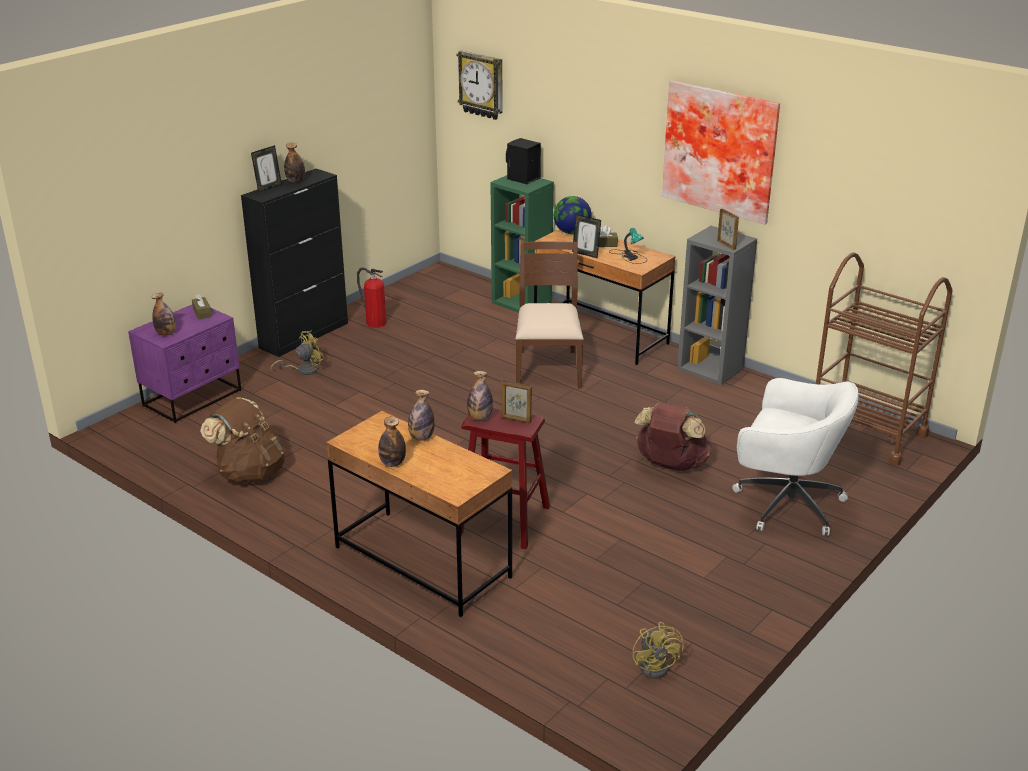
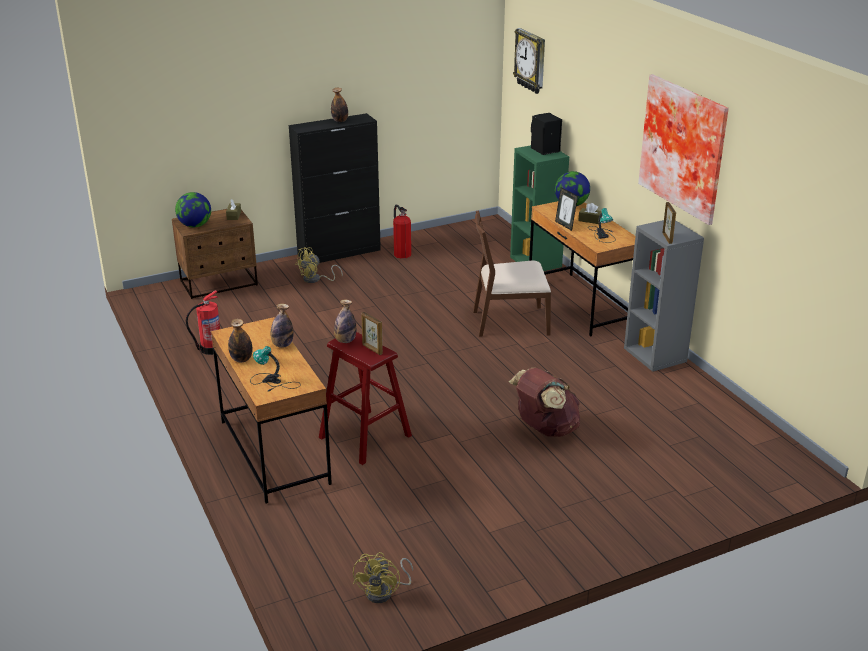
camera: 25 degrees right, 0 degrees up
purple nightstand [128,305,241,423] -> brown nightstand [172,209,258,299]
bottle [152,293,176,336] -> globe [175,192,211,227]
brown backpack [200,397,285,483] -> fire extinguisher [186,290,220,355]
picture frame [251,145,282,193] -> none
yellow fan [270,331,325,375] -> yellow fan turned 150 degrees clockwise [295,247,343,283]
brown chair [516,242,583,388] -> brown chair turned 120 degrees counterclockwise [473,210,551,337]
white office chair [732,378,859,536] -> none
brown cart [816,252,952,466] -> none
none -> table lamp [250,346,301,392]

